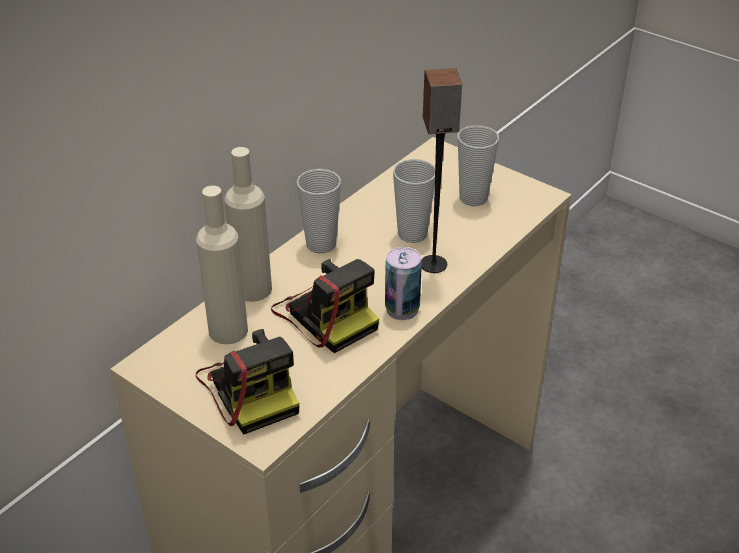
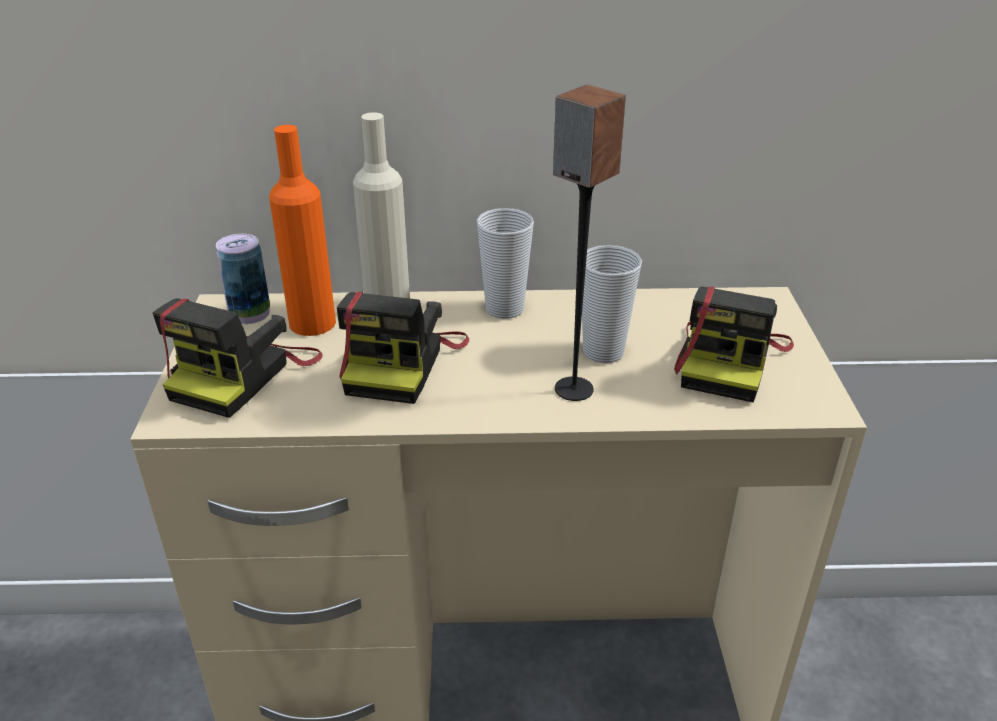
camera: 50 degrees right, 5 degrees down
beige bottle [196,186,248,344] -> orange bottle [269,125,336,336]
can [385,247,422,320] -> can moved to [216,234,270,324]
cup [458,125,499,206] -> camera [674,287,794,403]

